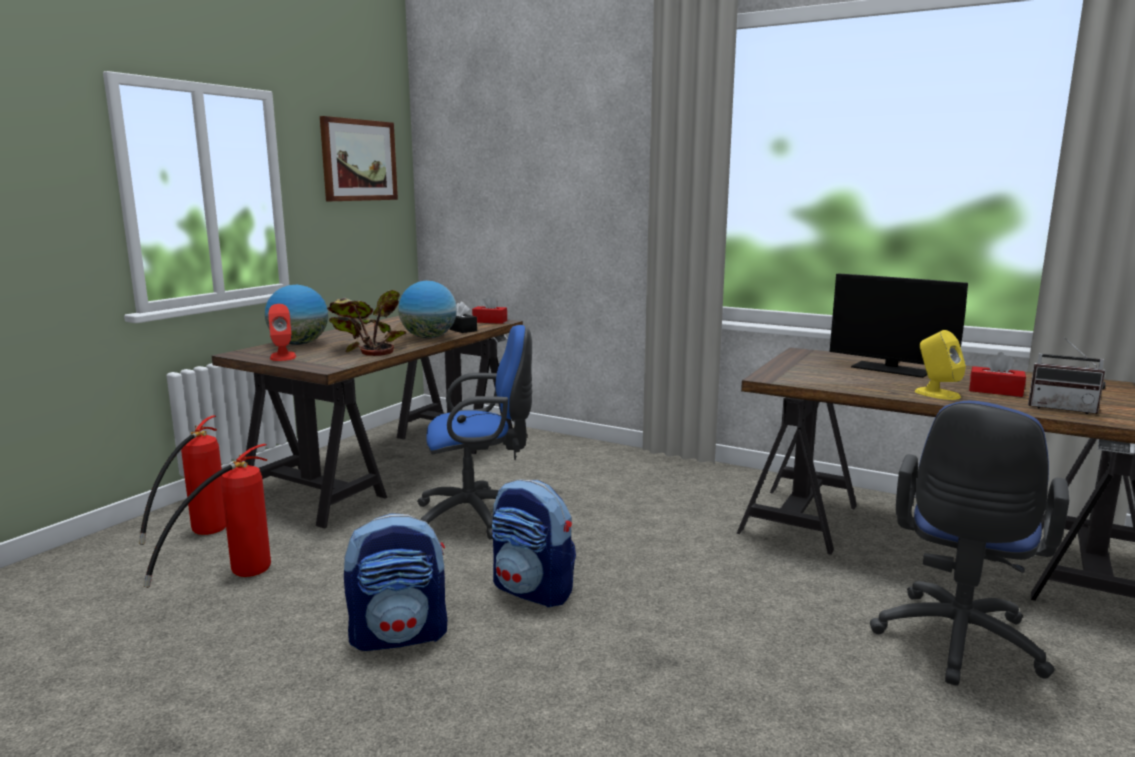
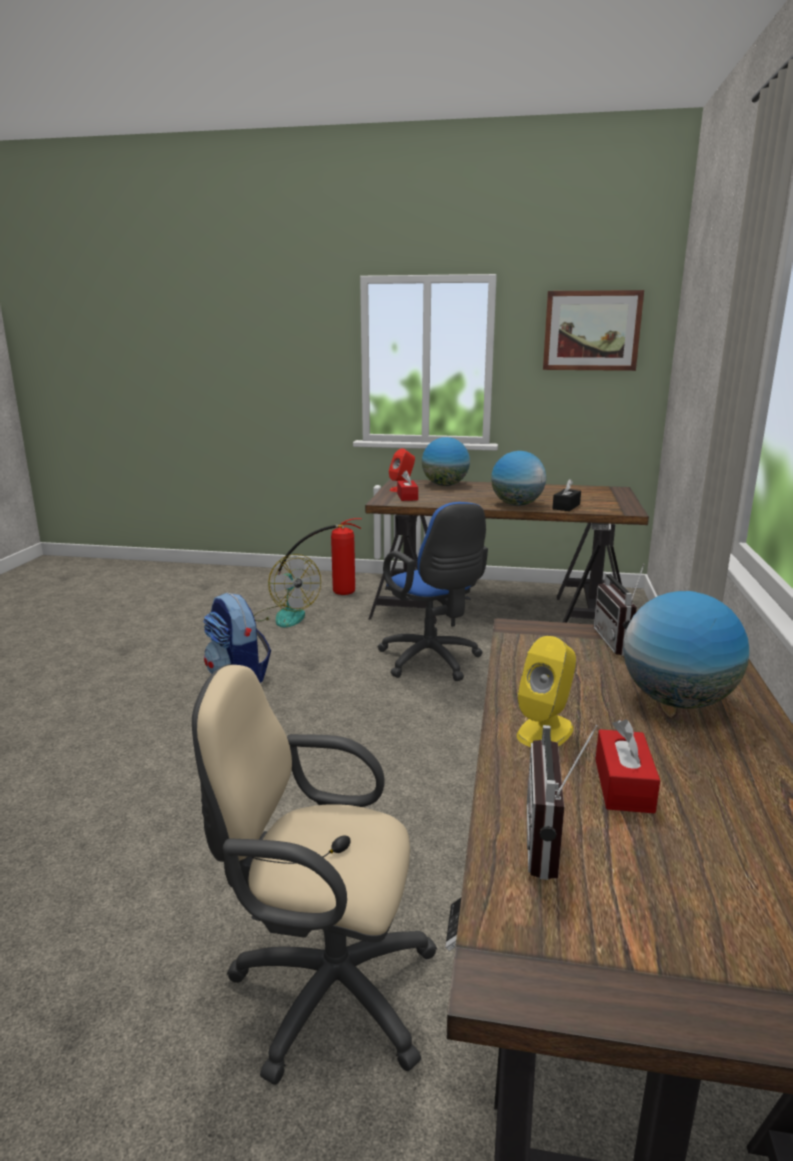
camera: 70 degrees right, 5 degrees up
fire extinguisher [143,444,271,588] -> fan [254,554,321,627]
potted plant [327,290,407,356] -> none
red tissue box [472,295,507,324] -> red tissue box moved to [397,470,418,501]
backpack [492,479,576,607] -> none
monitor [830,274,968,378] -> globe [623,591,749,709]
blue office chair [870,401,1069,686] -> beige office chair [192,664,437,1085]
none -> radio [594,564,644,656]

